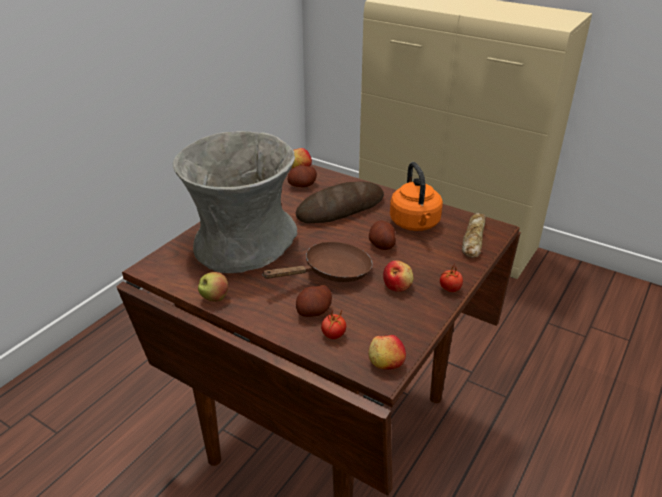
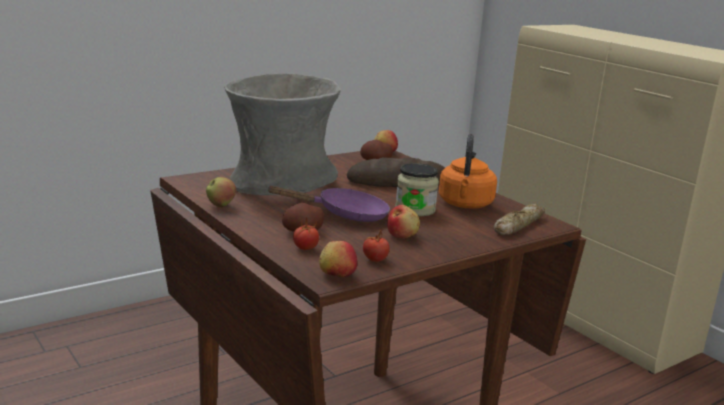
camera: 20 degrees right, 15 degrees down
brown frying pan [262,242,373,282] -> purple frying pan [266,186,390,222]
potato [369,220,396,250] -> jar [395,163,439,216]
tomato [440,263,463,292] -> tomato moved to [363,228,390,262]

